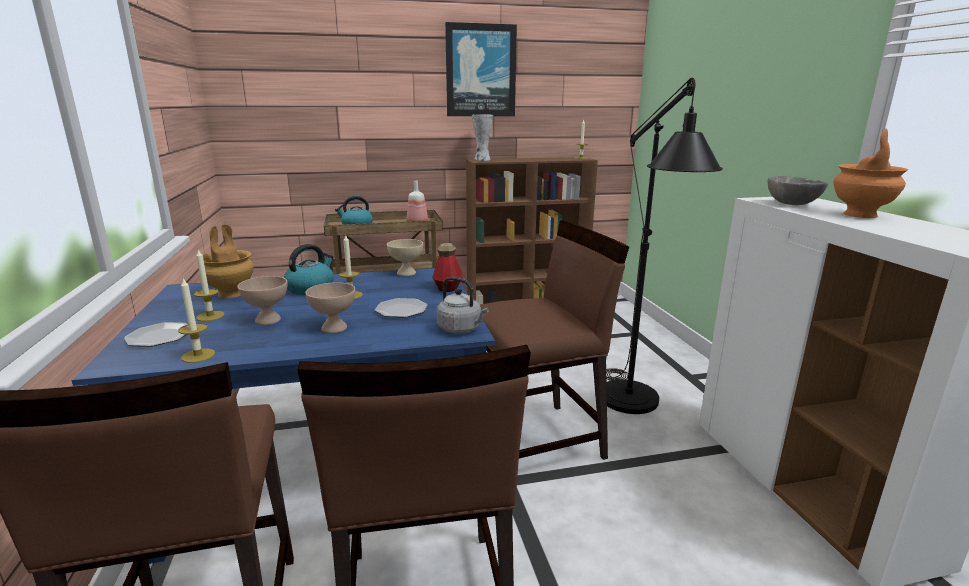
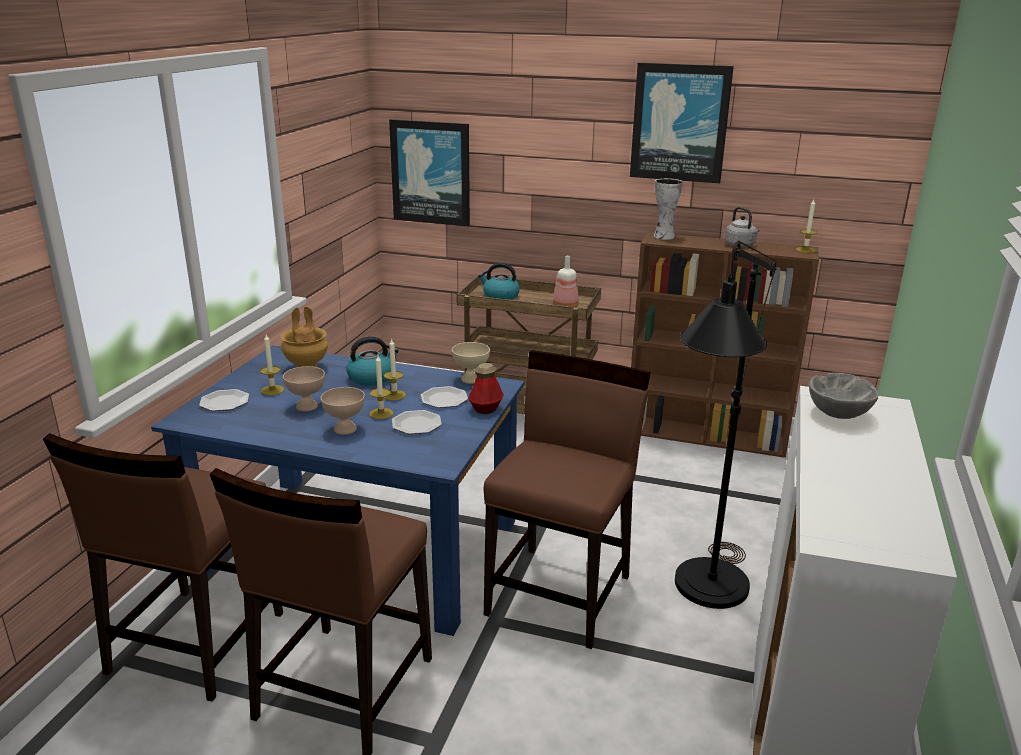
camera: 30 degrees right, 5 degrees up
candle [178,278,215,363] -> candle moved to [369,355,393,419]
grey kettle [437,277,489,334] -> grey kettle moved to [725,207,759,247]
brown chair [480,220,629,460] -> brown chair turned 75 degrees counterclockwise [484,350,650,649]
orange vase [834,128,908,218] -> none
none -> picture [389,119,470,226]
none -> plate [421,386,468,408]

